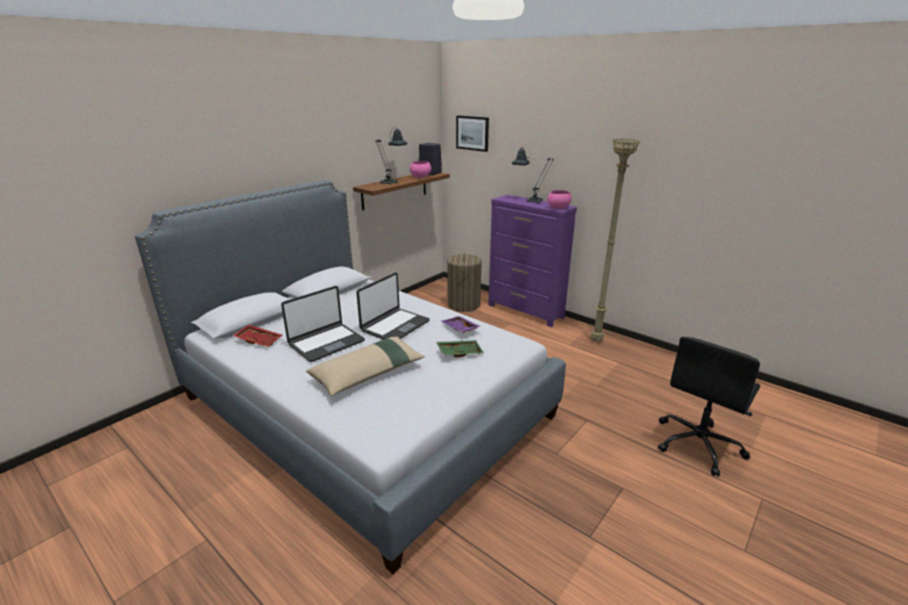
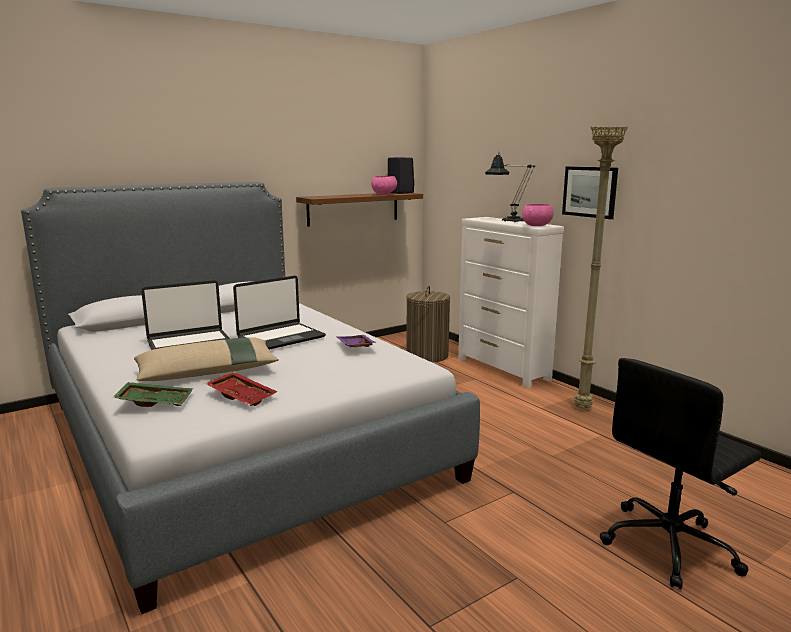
camera: 15 degrees right, 10 degrees down
red tray [232,325,282,347] -> red tray moved to [205,372,278,406]
table lamp [375,127,407,185] -> none
green tray [436,340,484,357] -> green tray moved to [112,382,193,407]
picture [456,116,489,152] -> picture moved to [562,166,618,219]
purple dresser [488,195,577,327] -> white dresser [458,217,564,388]

